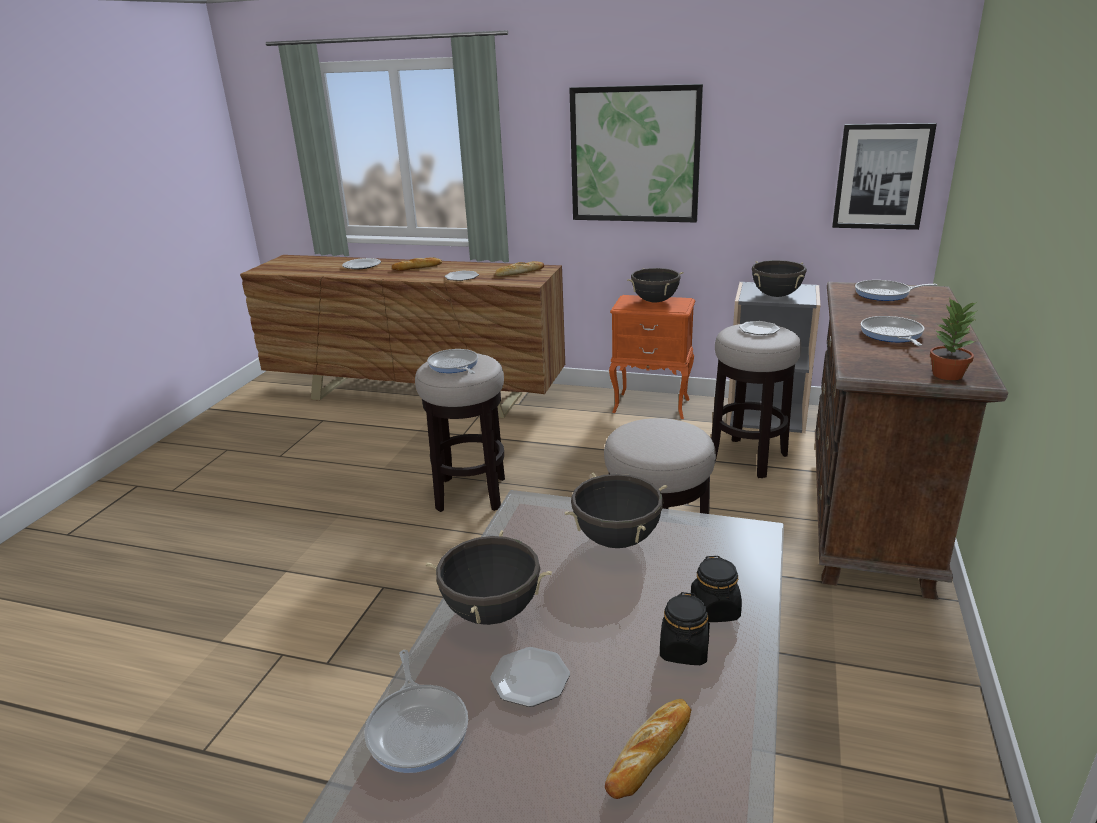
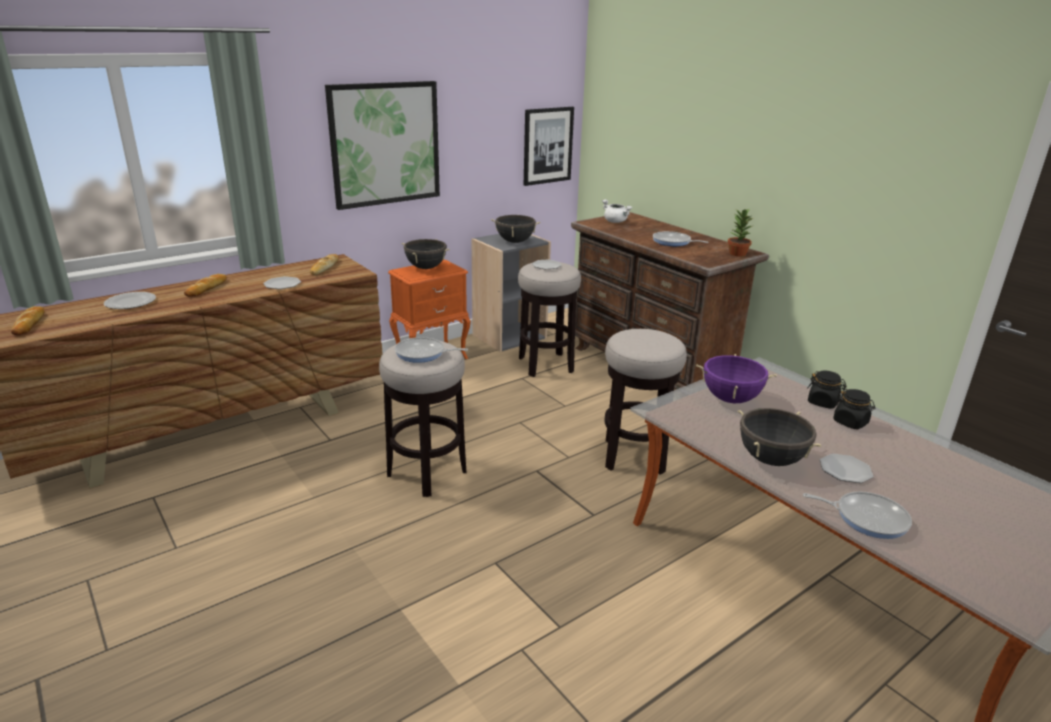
camera: 55 degrees left, 0 degrees up
black cooking pot [564,472,667,548] -> purple cooking pot [696,354,777,403]
bread [605,699,691,799] -> bread moved to [11,306,45,335]
frying pan [855,280,937,301] -> white cooking pot [602,199,632,223]

